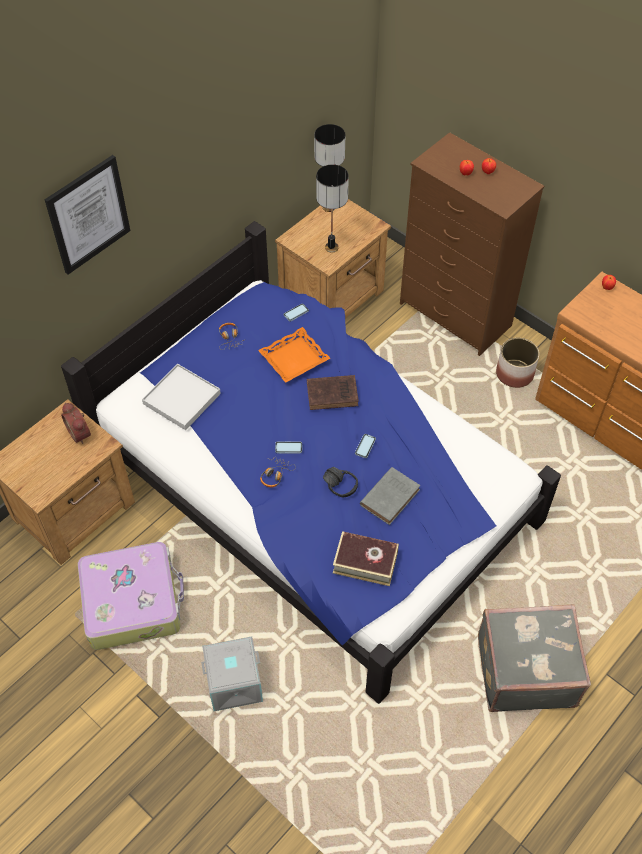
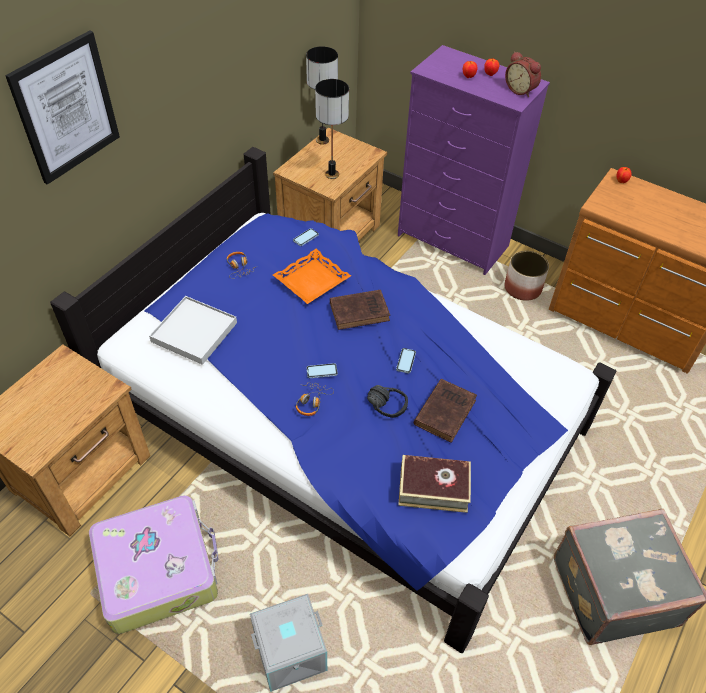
camera: 10 degrees left, 5 degrees down
alarm clock [61,403,91,444] -> alarm clock moved to [505,51,541,97]
grey book [360,467,420,525] -> brown book [414,379,477,443]
brown dresser [400,132,544,356] -> purple dresser [398,45,550,275]

